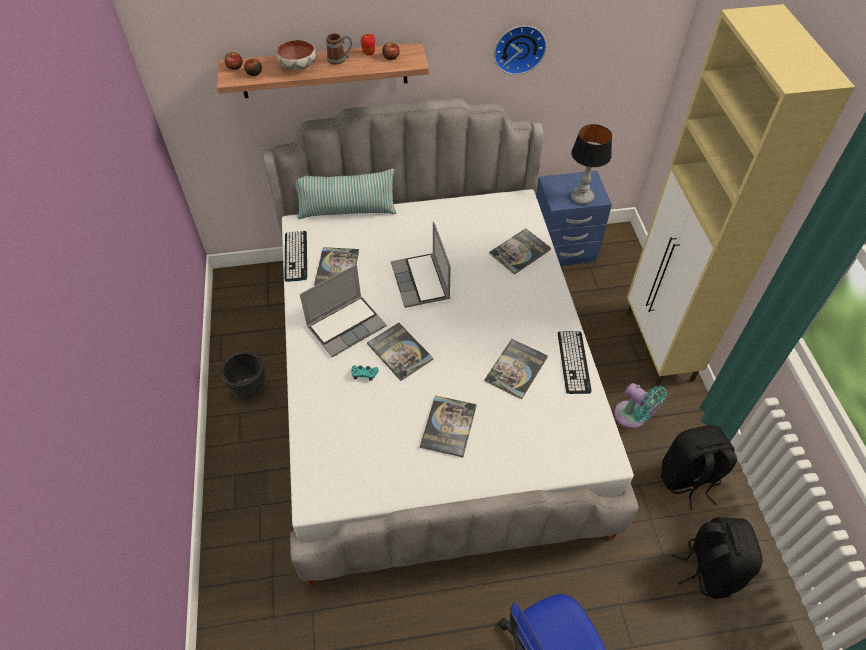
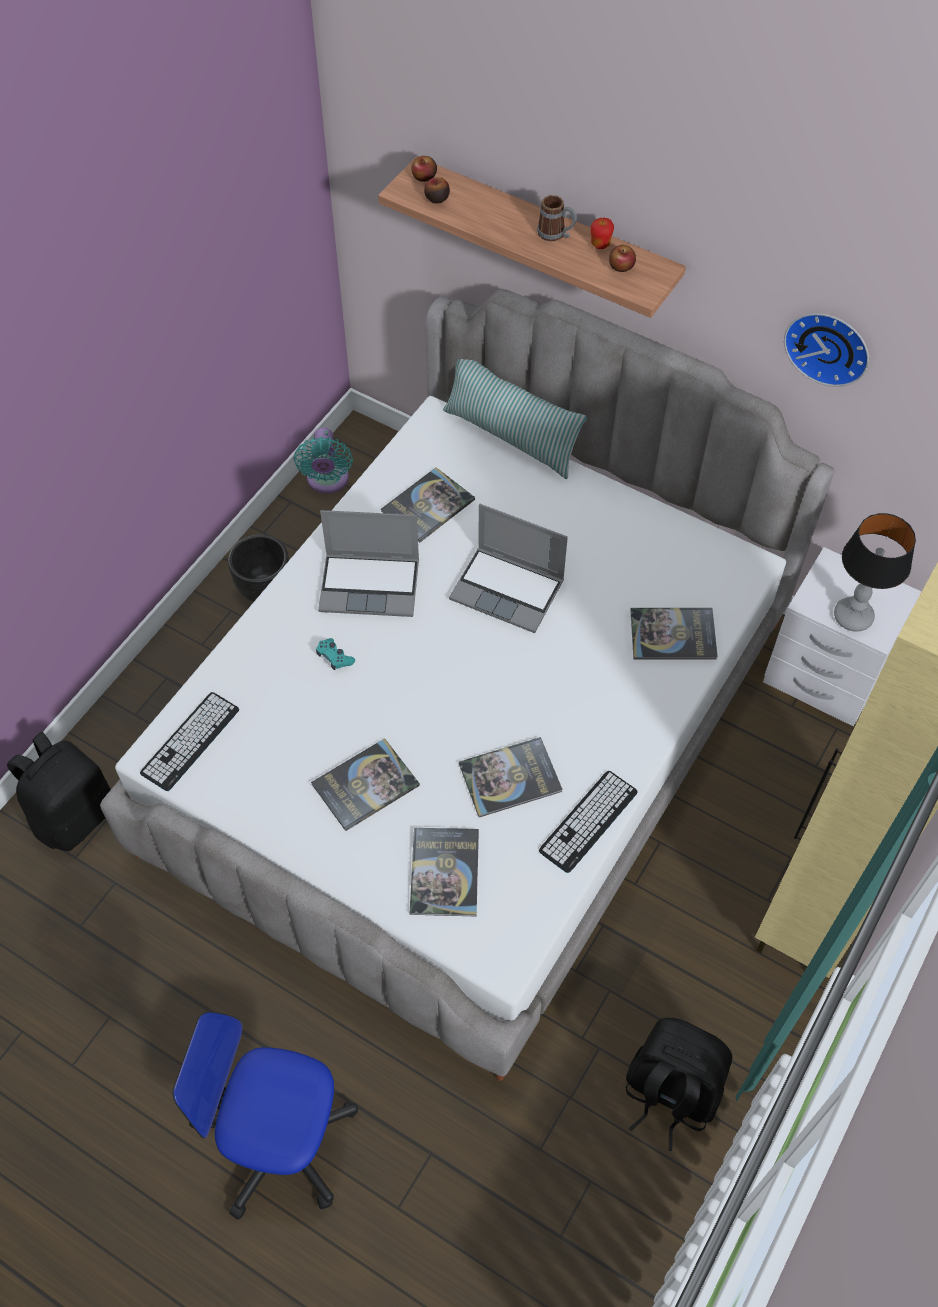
camera: 40 degrees right, 5 degrees up
bowl [276,40,317,70] -> none
keyboard [285,231,307,282] -> keyboard moved to [140,692,239,791]
book [367,323,433,381] -> book moved to [410,828,479,917]
laptop [391,221,451,308] -> laptop turned 90 degrees counterclockwise [449,504,568,633]
blue nightstand [536,171,612,266] -> white nightstand [763,547,921,727]
turquoise fan [614,383,667,429] -> turquoise fan moved to [294,427,353,493]
black backpack [671,517,762,599] -> black backpack moved to [7,731,111,851]

